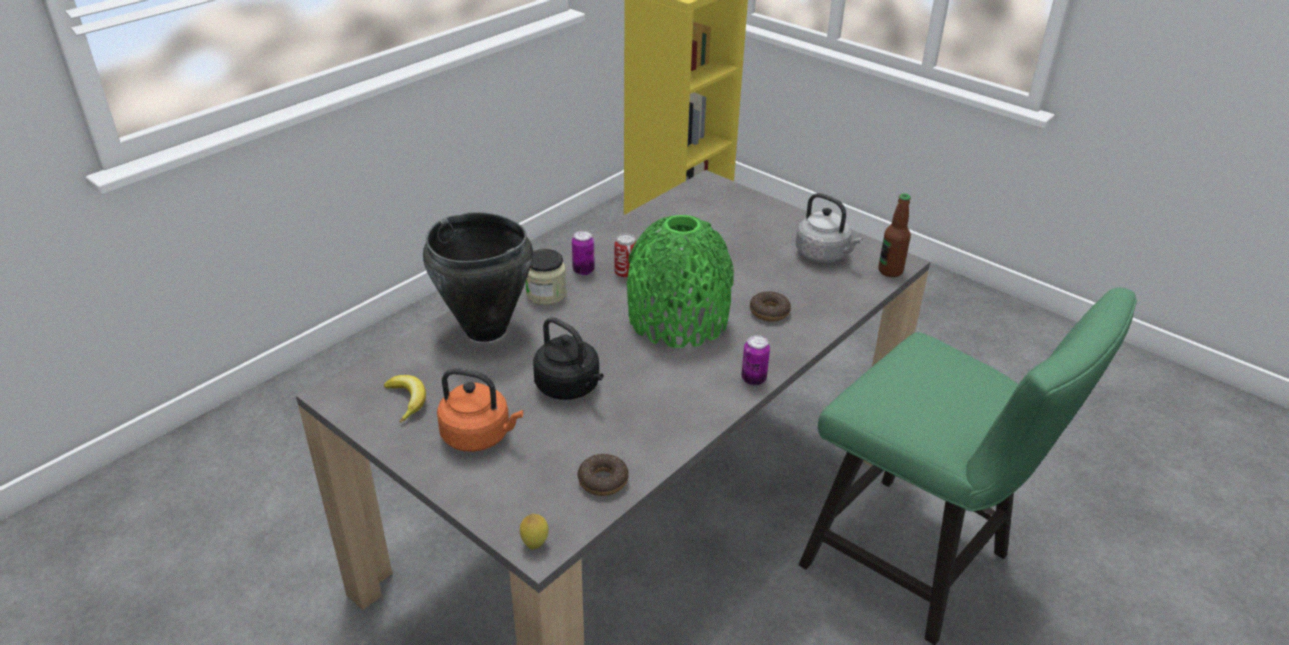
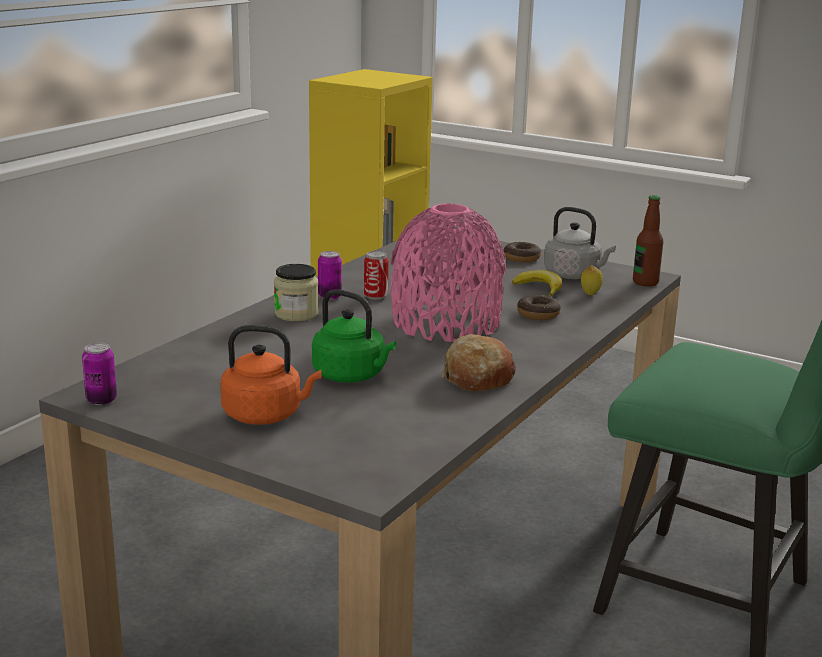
camera: 10 degrees left, 15 degrees down
banana [384,375,426,423] -> banana moved to [512,270,562,297]
black cooking pot [423,212,533,342] -> none
lemon [520,513,549,549] -> lemon moved to [581,265,603,295]
black kettle [533,317,604,400] -> green kettle [312,289,396,383]
donut [577,454,629,496] -> donut moved to [503,242,541,263]
green vase [627,215,734,348] -> pink vase [391,203,506,342]
can [742,335,770,385] -> can moved to [82,343,117,405]
none -> bread [442,334,516,391]

